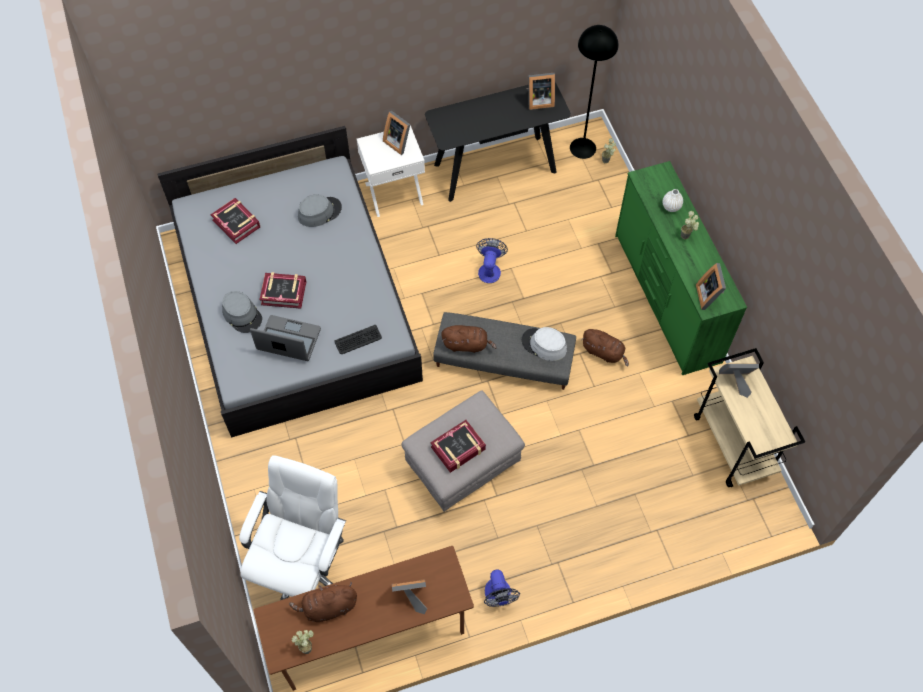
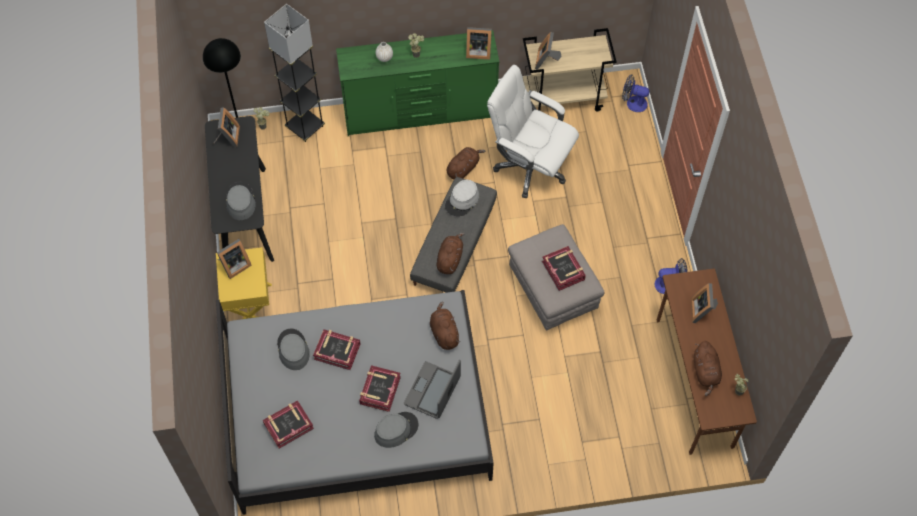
camera: 80 degrees left, 0 degrees up
white office chair [239,455,346,600] -> white office chair moved to [487,65,579,198]
keyboard [334,325,382,354] -> brown plush toy [430,301,460,350]
white nightstand [357,125,425,217] -> yellow nightstand [216,247,272,319]
fan [476,238,508,283] -> fan moved to [622,74,650,112]
none -> grey hat [226,182,256,220]
none -> grey floor lamp [264,4,325,142]
none -> book [313,329,361,370]

